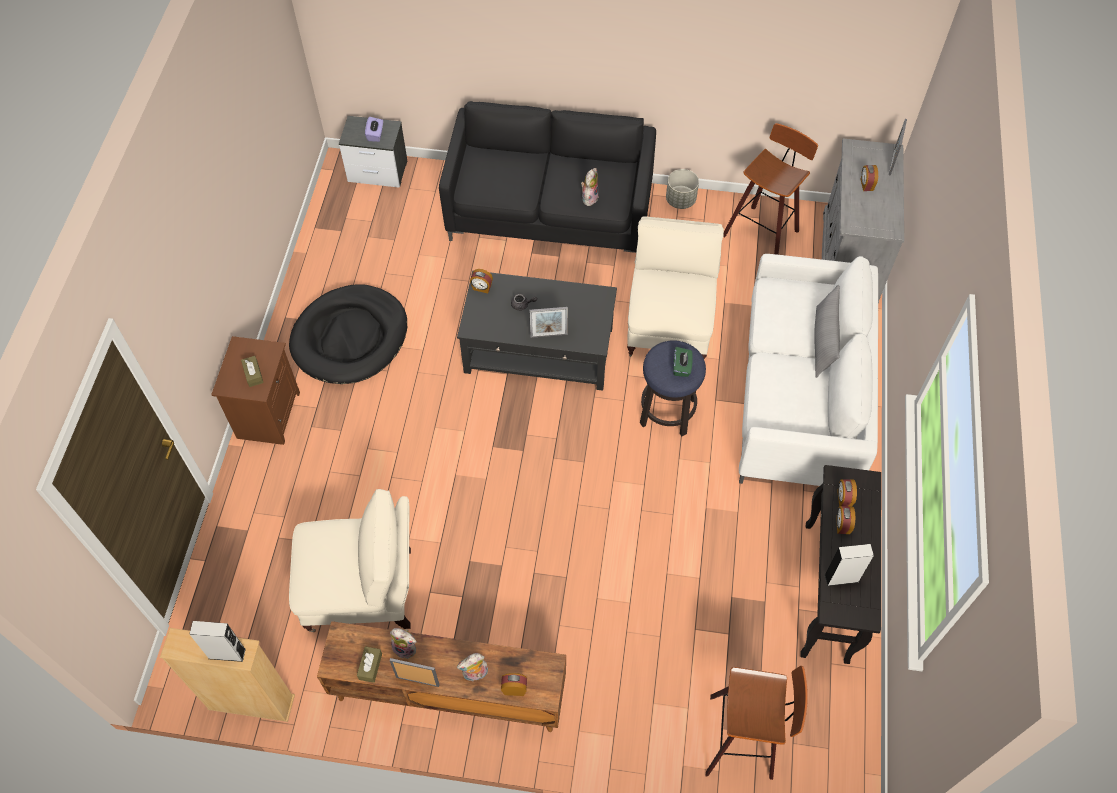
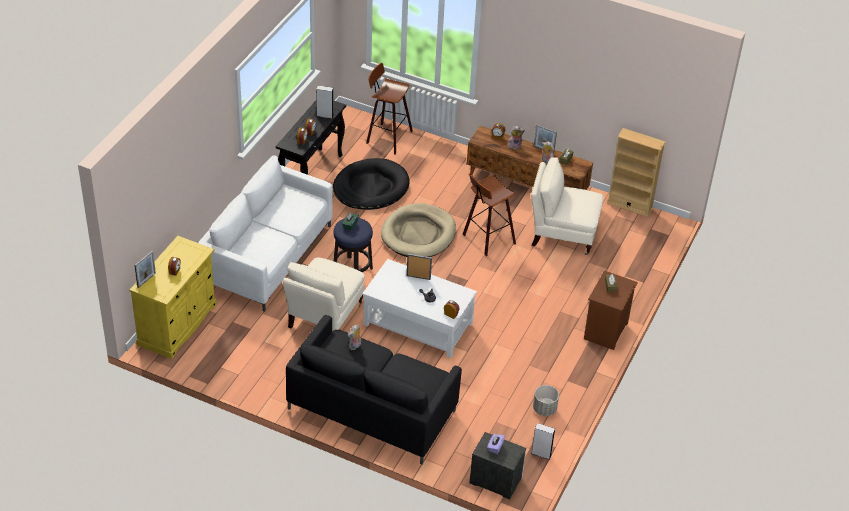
camera: 165 degrees left, 15 degrees down
grey speaker [189,621,246,662] -> grey speaker moved to [531,423,555,460]
black dog bed [289,284,407,384] -> black dog bed moved to [333,158,410,210]
black coffee table [457,270,617,391] -> white coffee table [362,259,477,358]
grey planter [666,169,699,209] -> grey planter moved to [533,385,559,416]
stool [723,123,818,255] -> stool moved to [463,173,516,256]
grey pillow [814,285,840,378] -> none
grey cabinet [822,138,904,303] -> yellow cabinet [129,236,217,359]
none -> beige dog bed [381,203,456,257]

